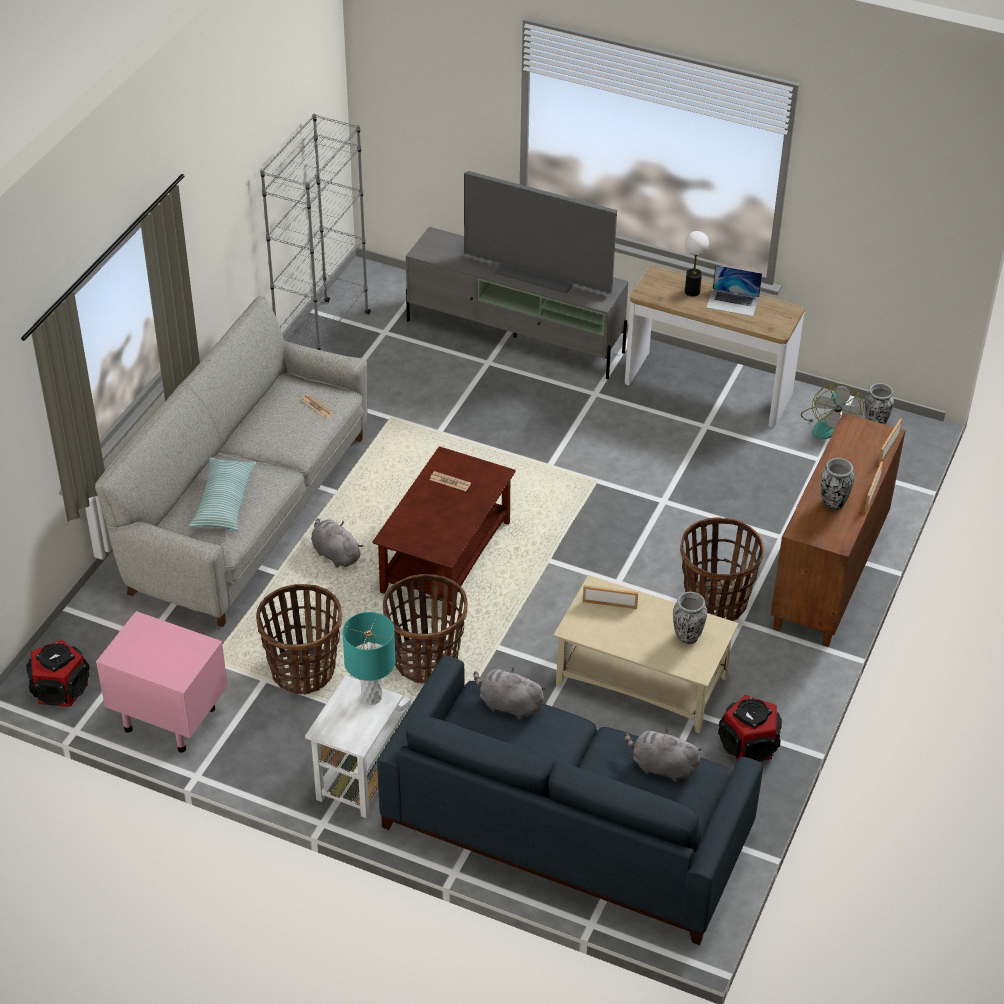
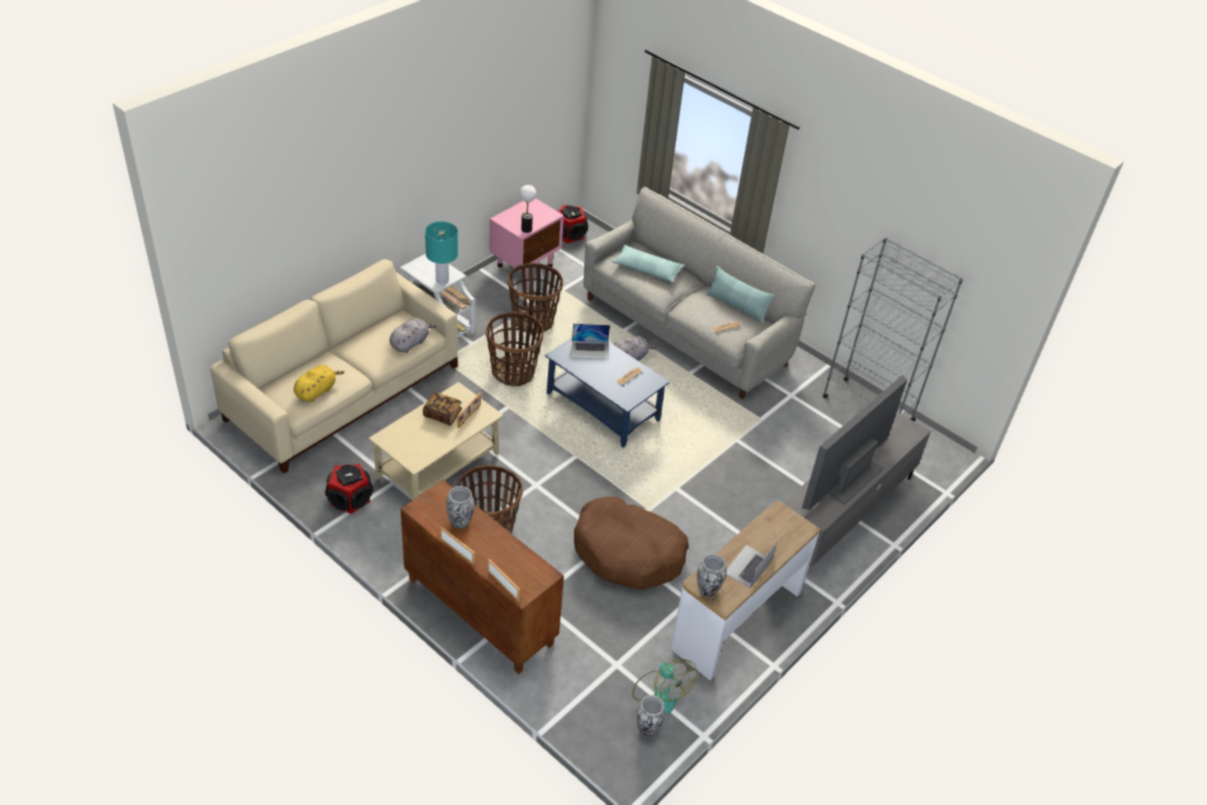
camera: 105 degrees right, 0 degrees up
brown coffee table [372,446,516,616] -> blue coffee table [545,338,670,448]
blue sofa [377,655,763,945] -> beige sofa [210,259,458,473]
grey plush toy [624,728,702,782] -> yellow plush toy [294,365,344,402]
vase [673,592,707,644] -> vase moved to [697,553,727,597]
table lamp [685,231,709,297] -> table lamp moved to [520,185,536,233]
fan [801,383,864,439] -> fan turned 150 degrees counterclockwise [632,659,697,715]
none -> book [423,392,462,426]
none -> laptop [572,323,610,359]
none -> brown dog bed [574,497,689,590]
none -> pillow [706,266,775,324]

